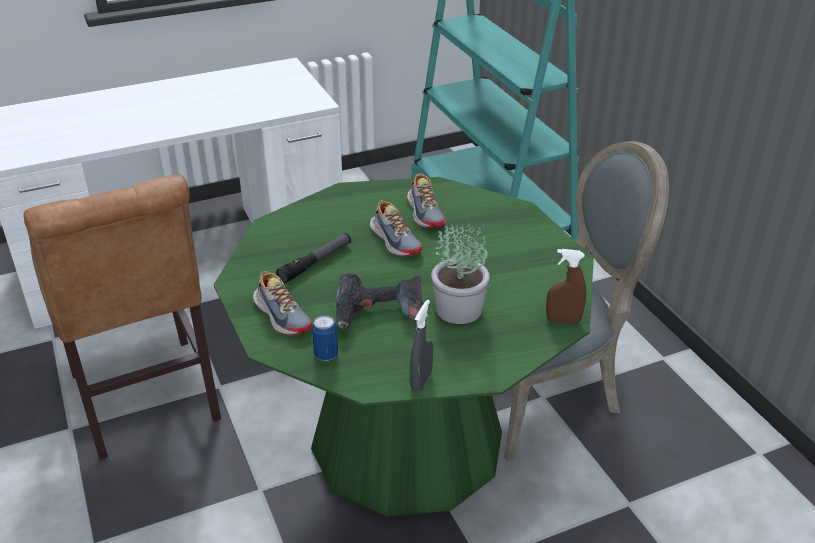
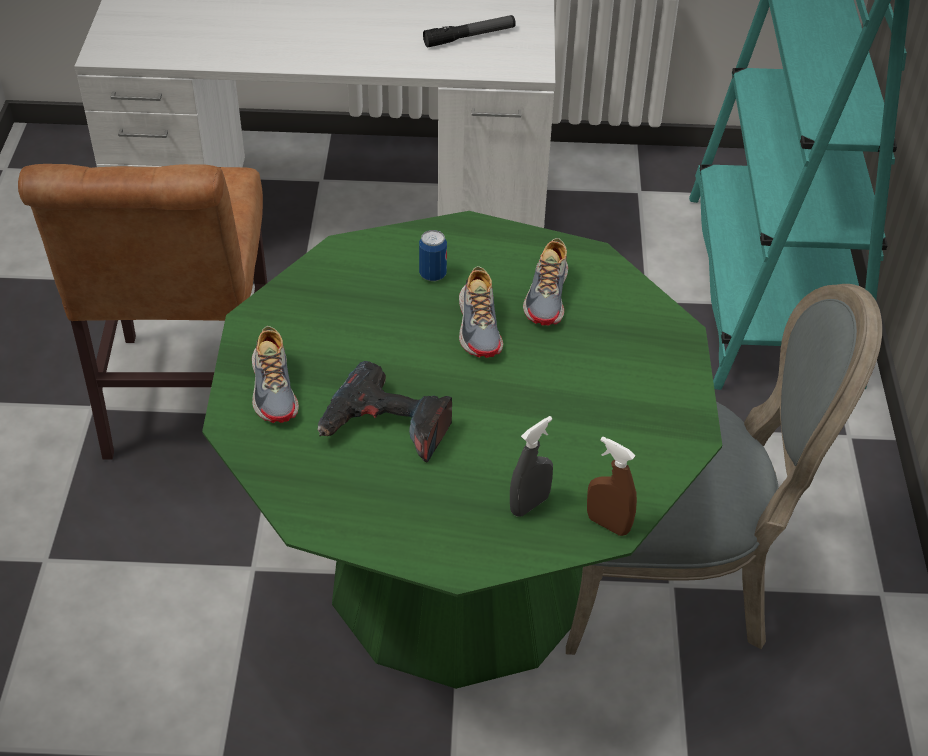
camera: 25 degrees right, 10 degrees up
flashlight [276,233,351,283] -> flashlight moved to [423,15,516,47]
can [312,315,338,361] -> can moved to [419,230,447,281]
grey spray bottle [410,300,433,391] -> grey spray bottle moved to [510,416,553,517]
potted plant [431,221,490,324] -> none

